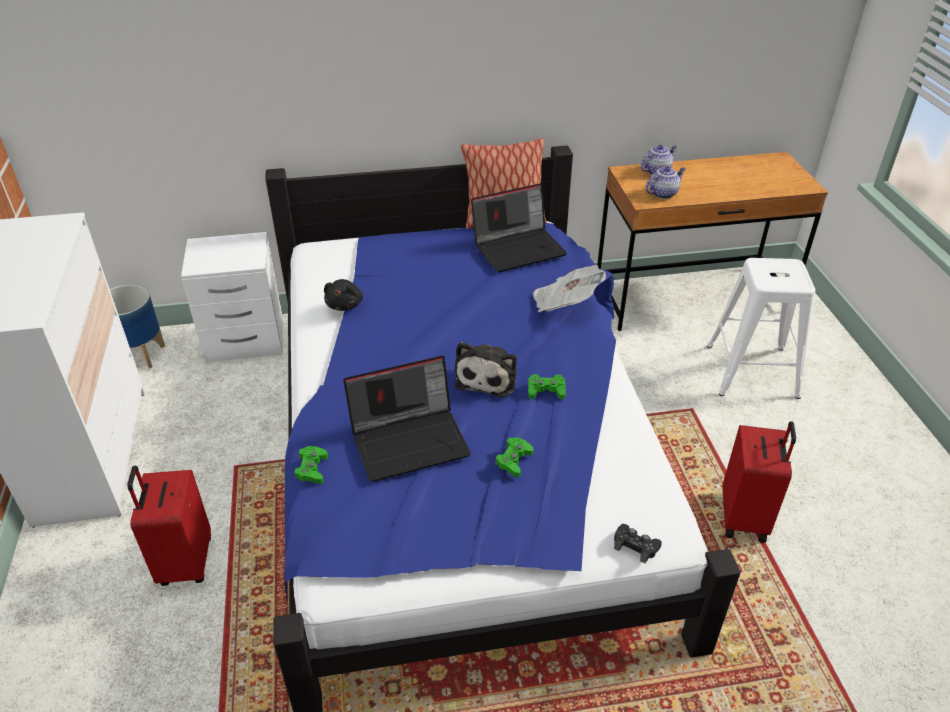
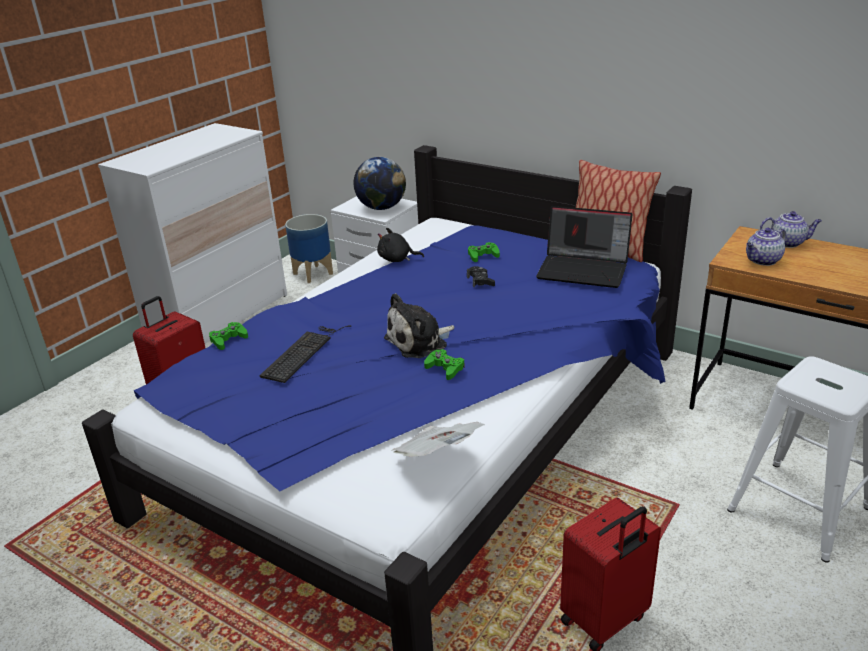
camera: 45 degrees right, 10 degrees down
black plush toy [324,279,363,311] -> black plush toy turned 45 degrees clockwise [377,228,424,262]
laptop [343,356,471,482] -> keyboard [260,325,351,383]
green game controller [495,437,534,477] -> green game controller moved to [468,242,500,262]
newspaper [533,265,606,312] -> newspaper moved to [392,422,485,457]
black game controller [614,524,662,563] -> black game controller moved to [467,266,495,287]
teapot [645,167,686,199] -> teapot turned 135 degrees clockwise [746,228,786,266]
none -> globe [353,157,406,210]

